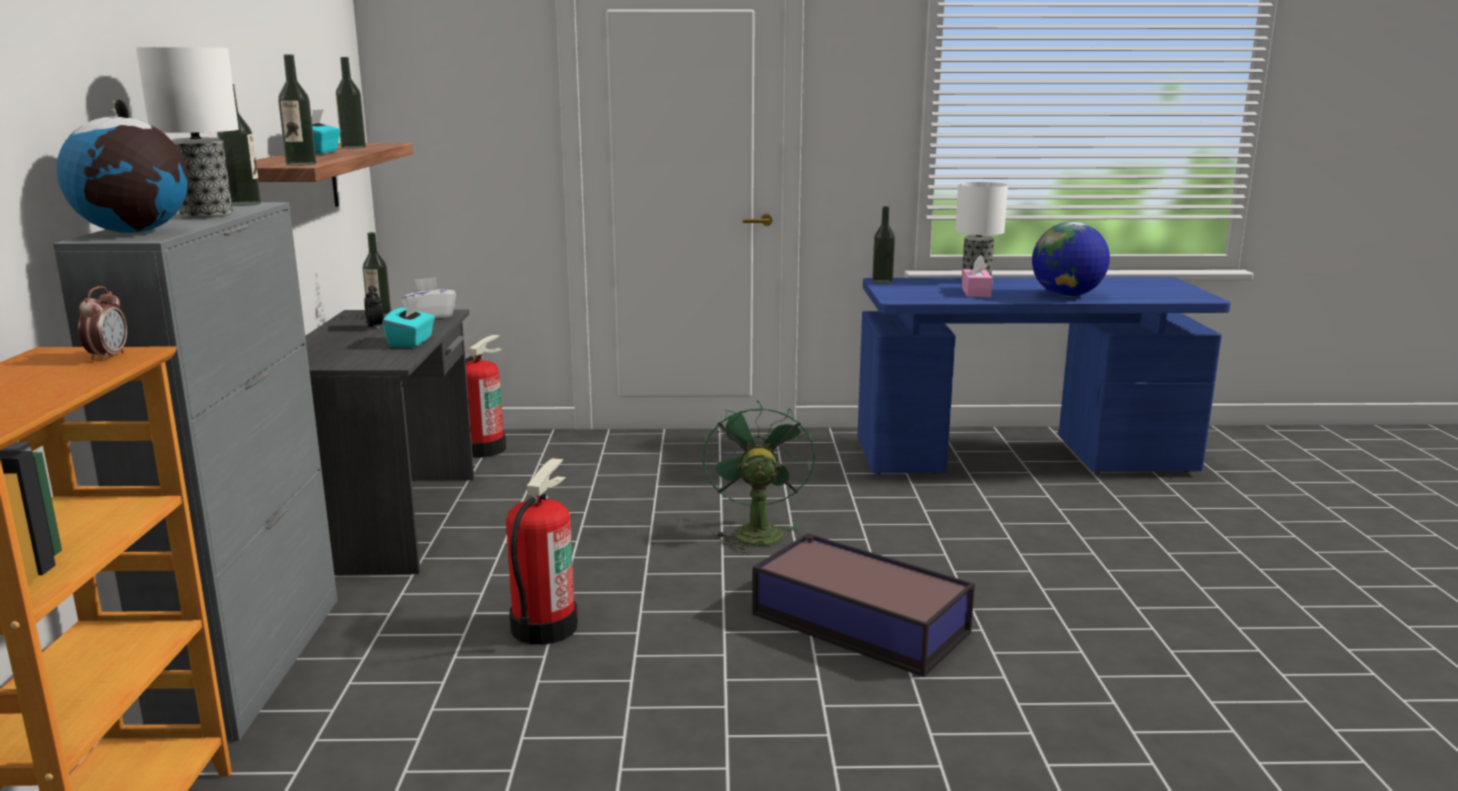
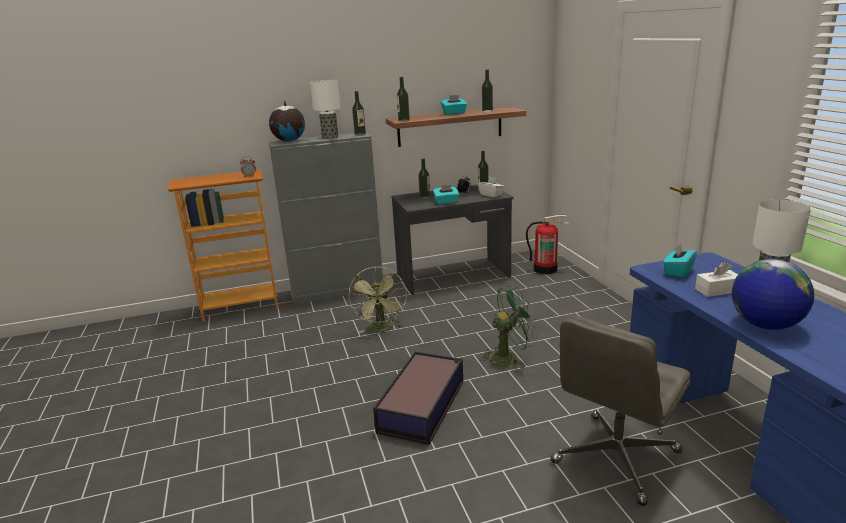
camera: 75 degrees right, 5 degrees up
fire extinguisher [506,458,578,645] -> green fan [349,266,407,333]
bottle [872,206,895,284] -> bottle moved to [418,159,430,200]
pink tissue box [962,255,993,297] -> white tissue box [695,261,738,297]
none -> grey office chair [550,315,691,506]
none -> turquoise tissue box [663,243,697,278]

